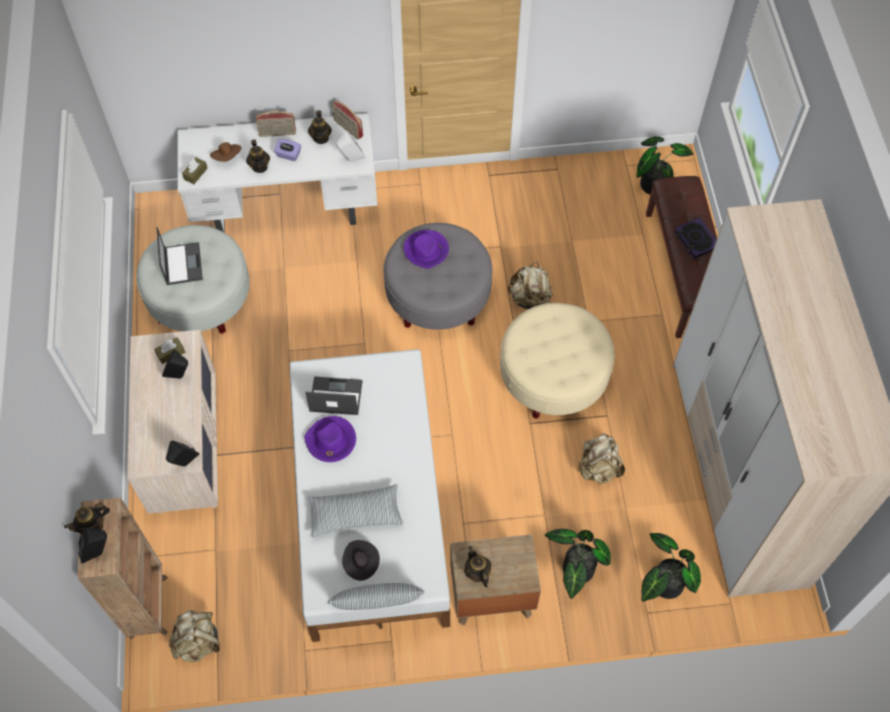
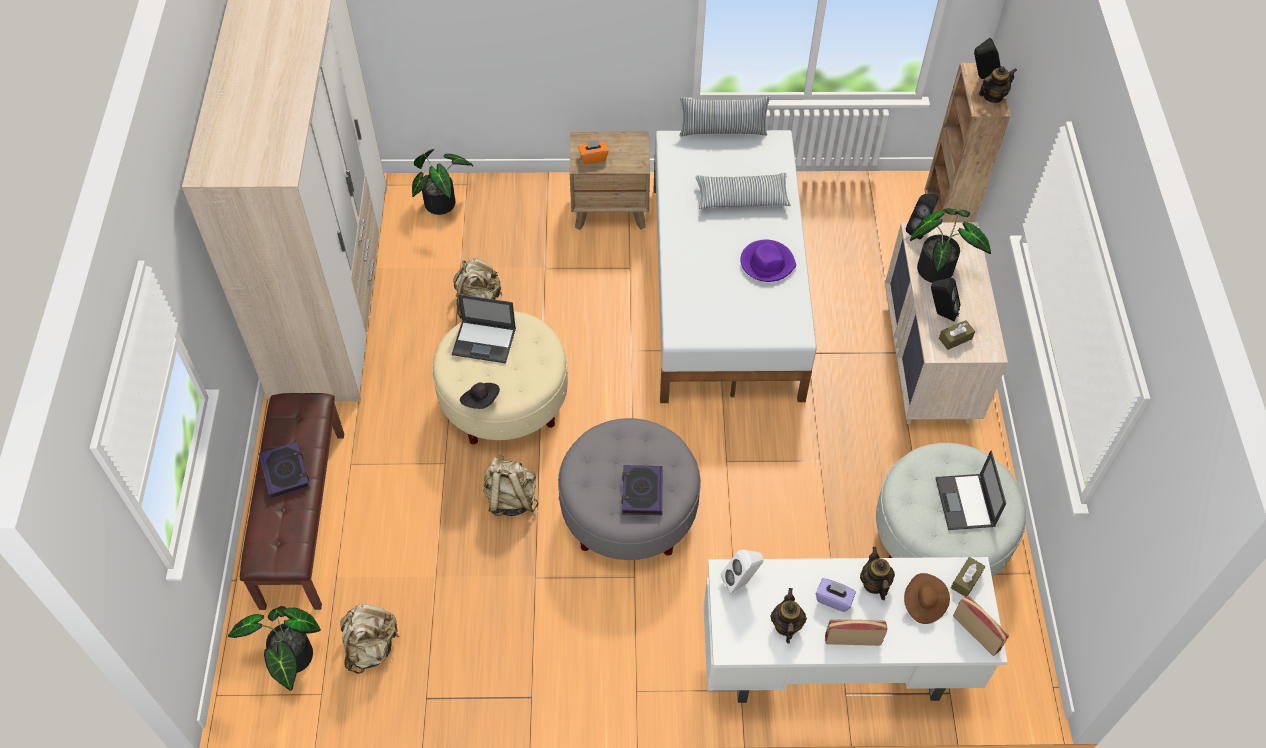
camera: 175 degrees left, 5 degrees down
beige backpack [168,609,220,662] -> beige backpack moved to [340,604,400,674]
laptop [305,376,363,415] -> laptop moved to [452,294,516,364]
radio [332,101,363,140] -> radio moved to [953,595,1009,656]
black hat [342,540,380,581] -> black hat moved to [460,382,500,409]
purple hat [404,230,449,269] -> book [622,465,663,515]
teapot [464,546,491,588] -> none
potted plant [545,529,611,599] -> potted plant moved to [910,208,991,283]
none -> orange tissue box [578,140,609,164]

